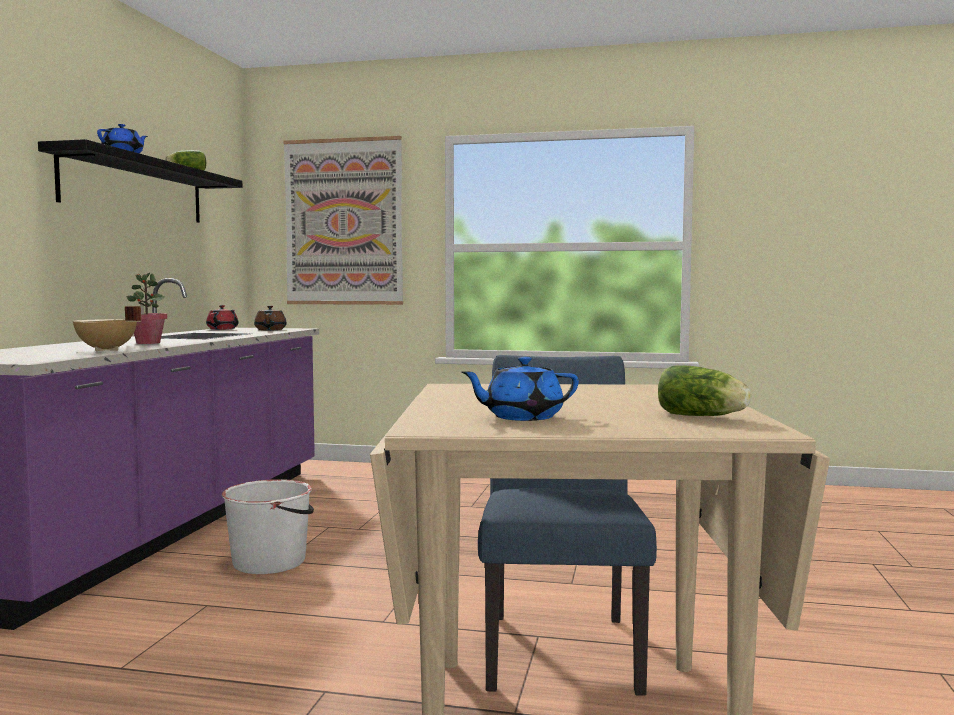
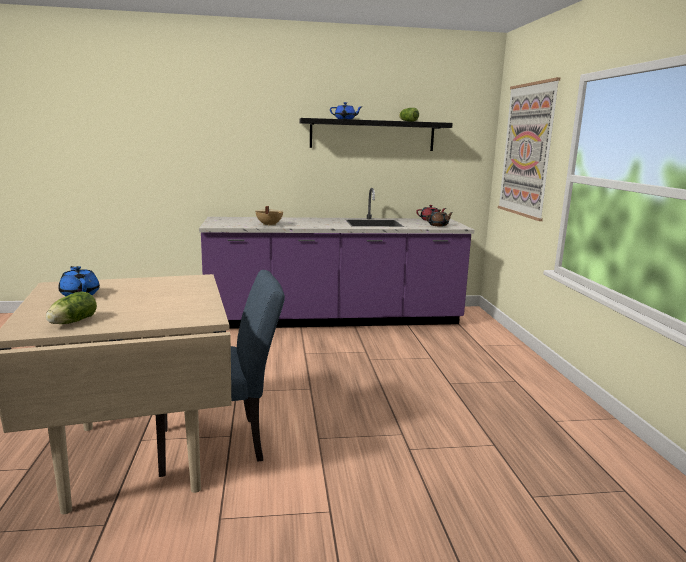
camera: 70 degrees right, 10 degrees up
potted plant [126,273,167,344] -> none
white bucket [222,479,314,574] -> none

